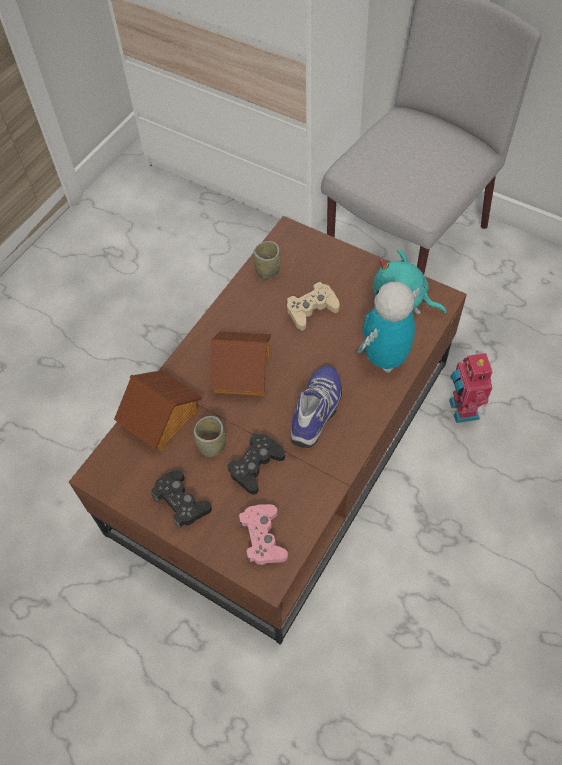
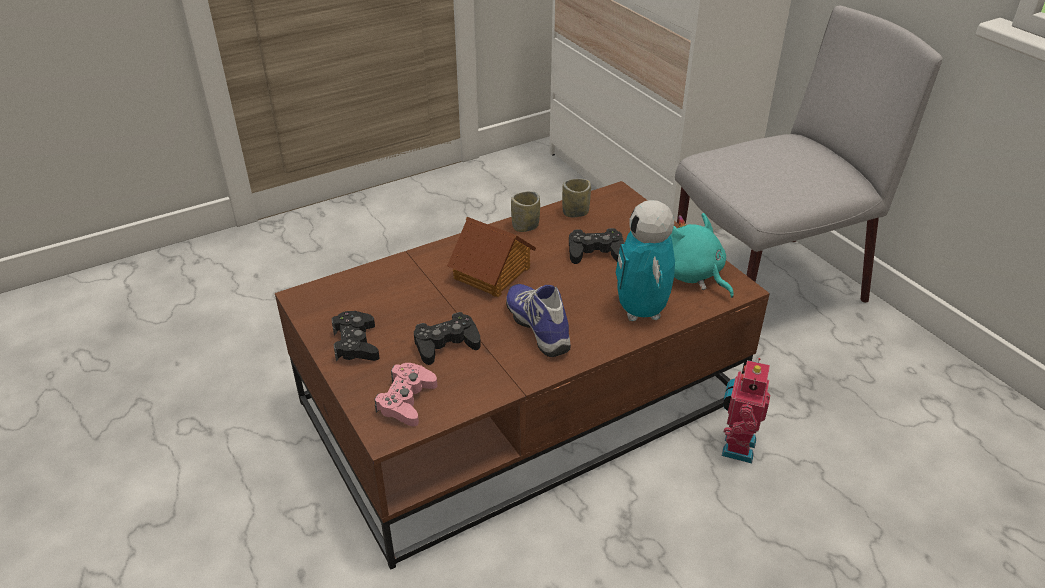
camera: 25 degrees right, 20 degrees down
toy house [114,370,202,451] -> none
cup [194,416,226,457] -> cup moved to [511,191,540,232]
beige game controller [287,282,340,331] -> black game controller [569,228,624,264]
shoe [291,365,342,448] -> shoe turned 75 degrees counterclockwise [506,284,571,357]
toy robot [358,282,423,373] -> toy robot turned 75 degrees counterclockwise [615,200,675,321]

